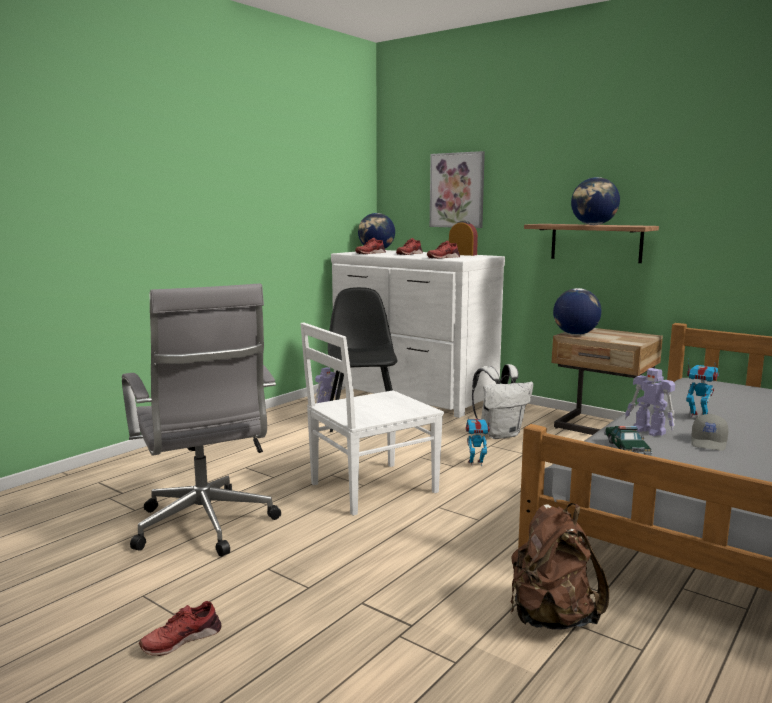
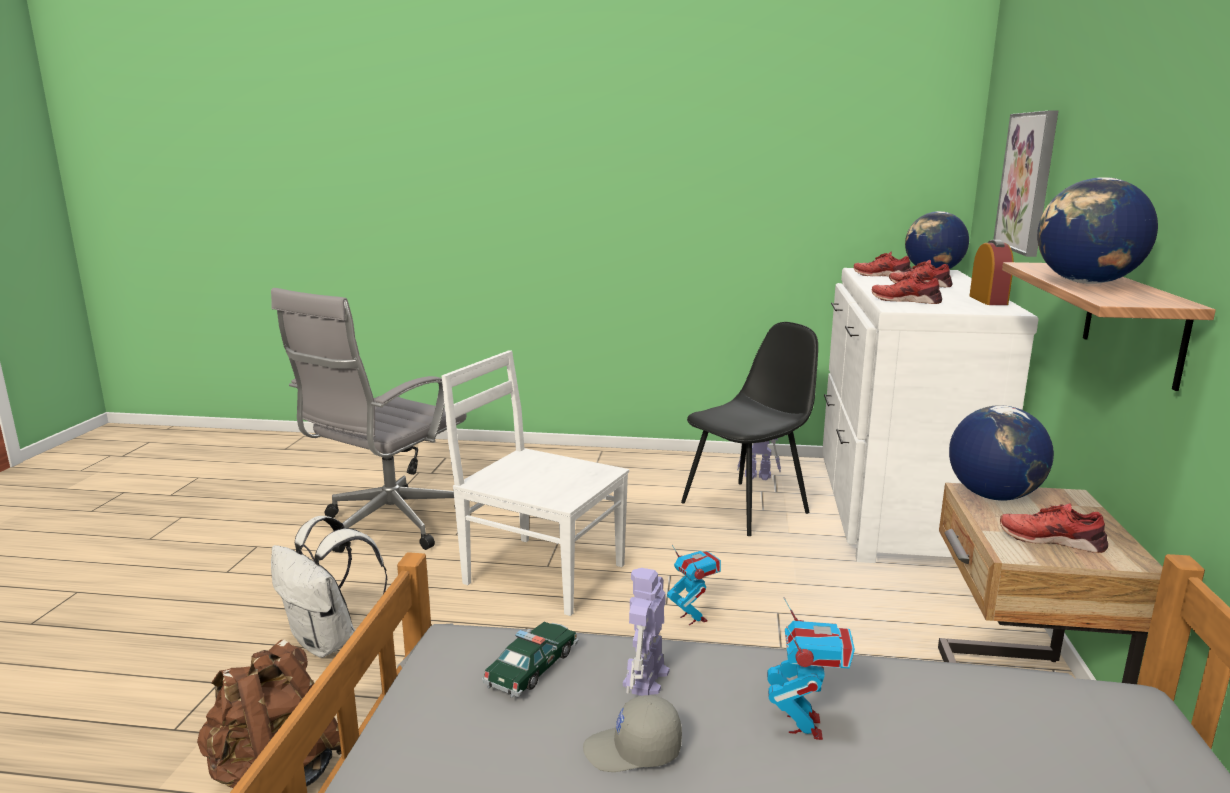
camera: 60 degrees right, 5 degrees up
red shoe [139,601,222,656] -> red shoe moved to [1000,503,1108,553]
white backpack [472,364,533,439] -> white backpack moved to [271,516,388,658]
toy car [604,426,652,456] -> toy car turned 150 degrees clockwise [482,622,578,698]

